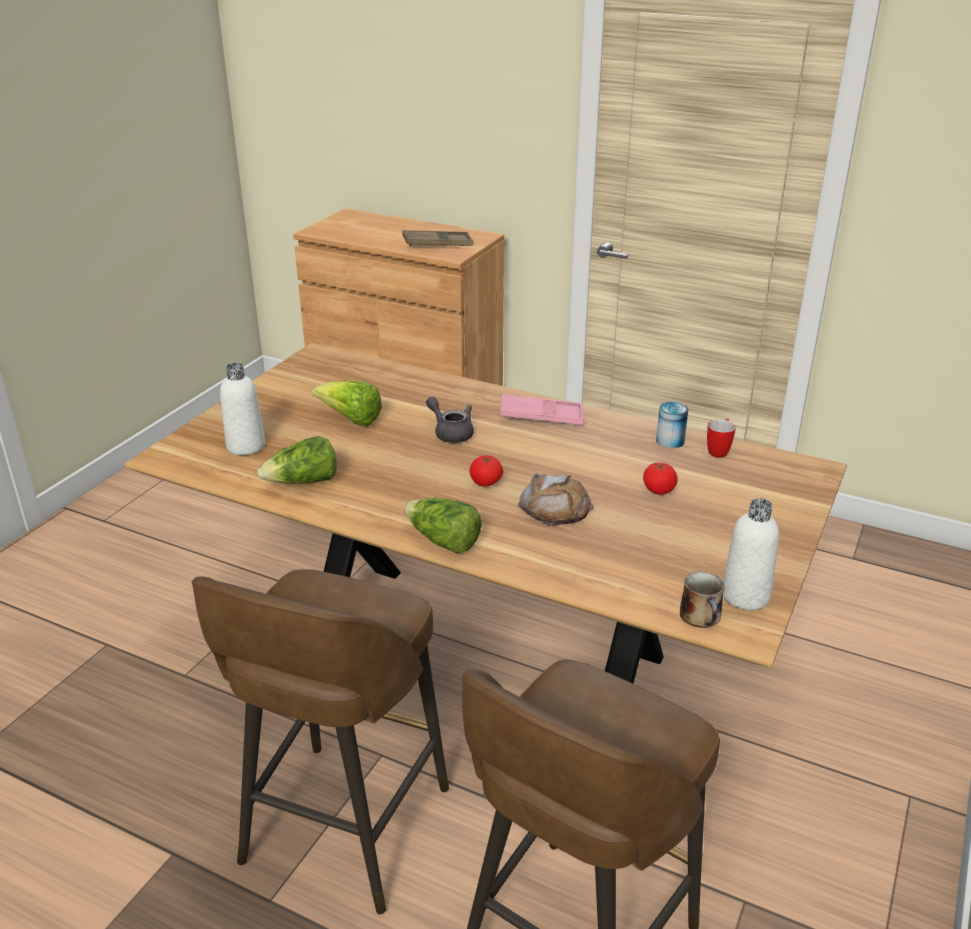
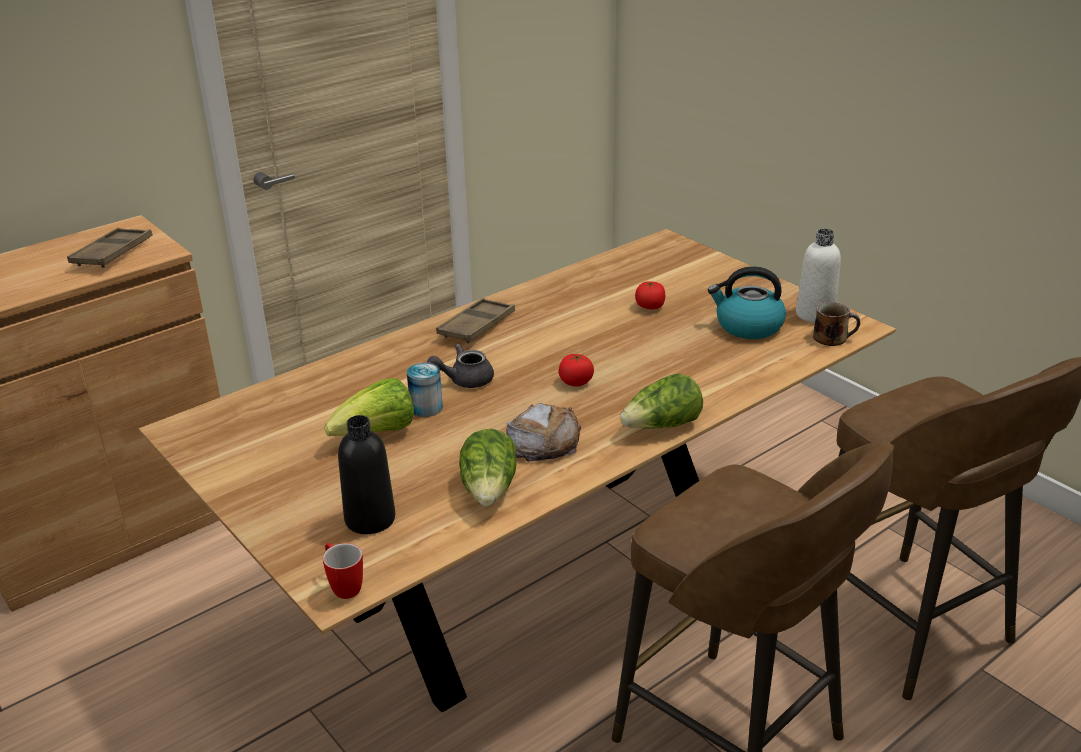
camera: 65 degrees left, 0 degrees up
white bottle [220,363,265,455] -> black bottle [338,415,395,534]
pink tray [500,394,584,425] -> brown tray [436,298,515,343]
bread [518,473,594,526] -> bread moved to [506,403,581,462]
can [656,402,688,448] -> can moved to [407,362,443,417]
mug [707,419,736,458] -> mug moved to [323,543,363,599]
none -> kettle [708,266,786,339]

